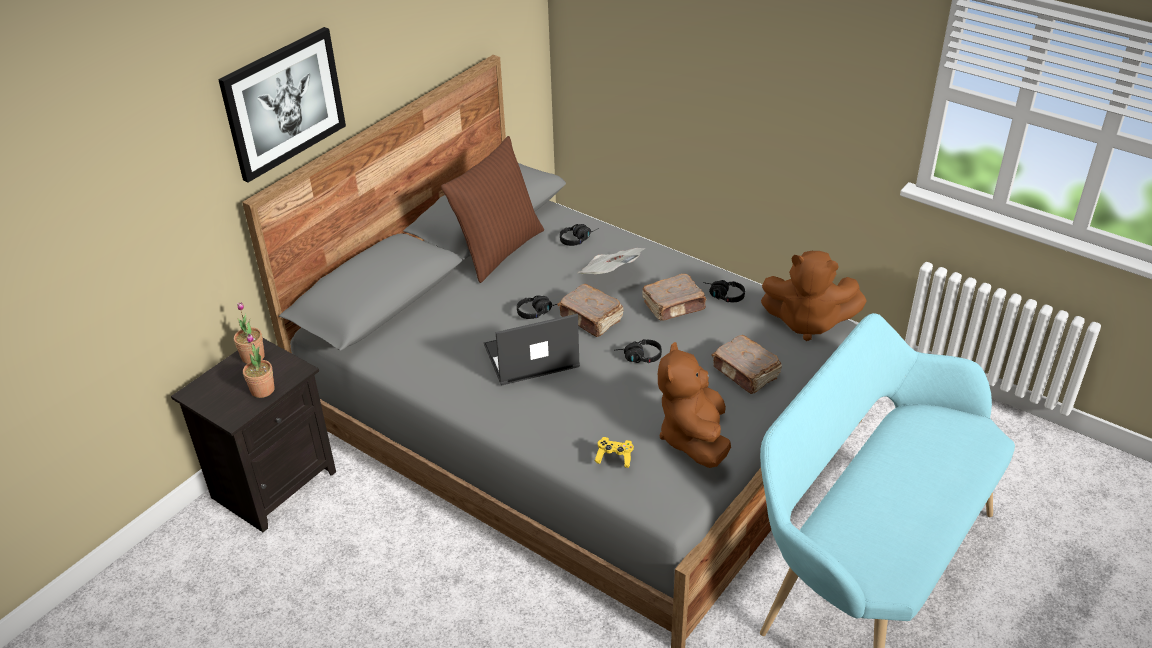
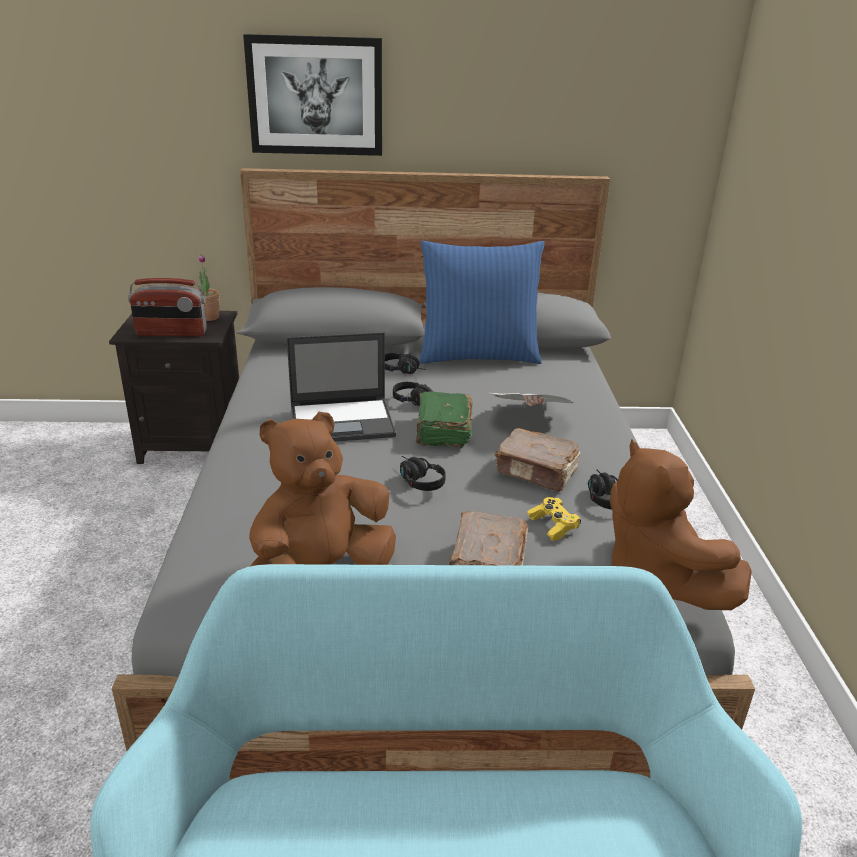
camera: 50 degrees right, 10 degrees down
potted plant [243,334,275,398] -> radio [128,278,207,337]
brown pillow [441,136,544,283] -> blue pillow [419,241,545,364]
laptop [484,314,580,386] -> laptop turned 135 degrees clockwise [287,332,396,442]
brown book [557,284,624,337] -> green book [416,391,473,448]
black headphones [560,224,599,246] -> black headphones moved to [385,353,426,374]
yellow game controller [595,437,634,468] -> yellow game controller moved to [527,497,581,541]

